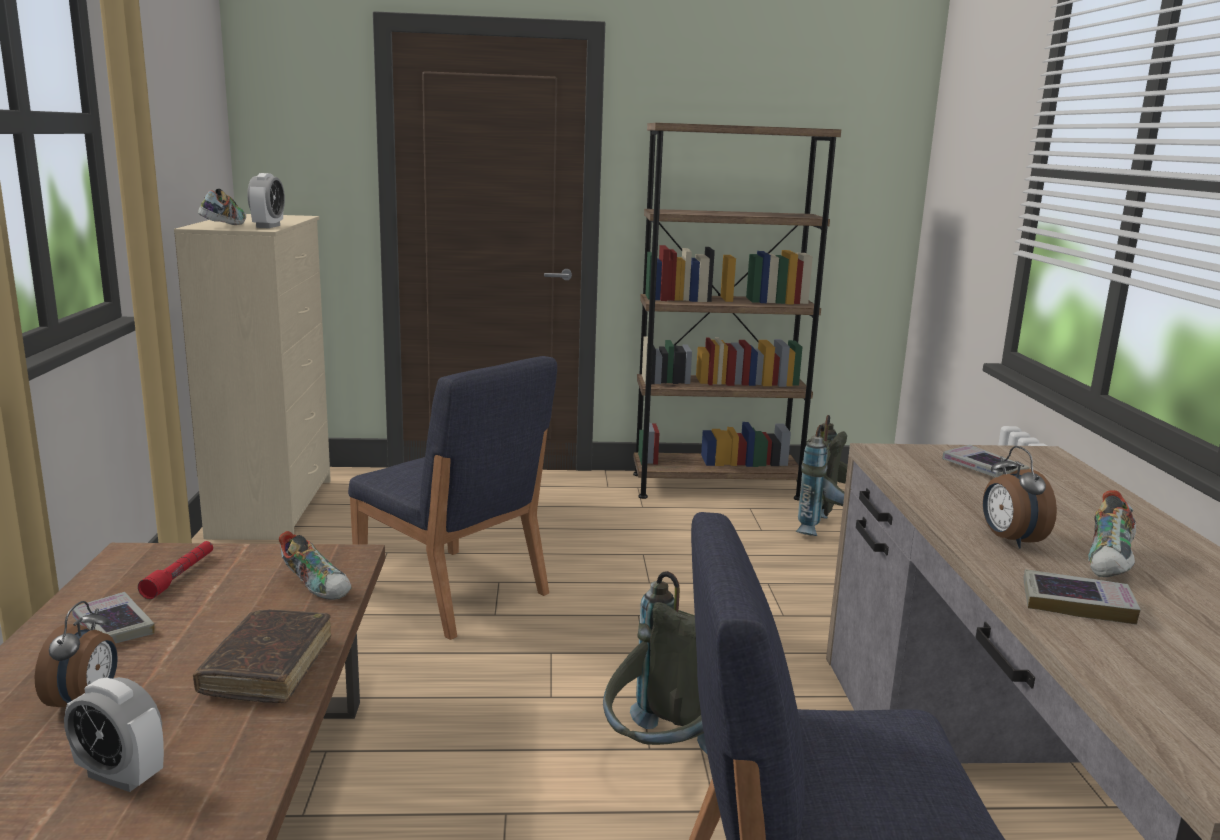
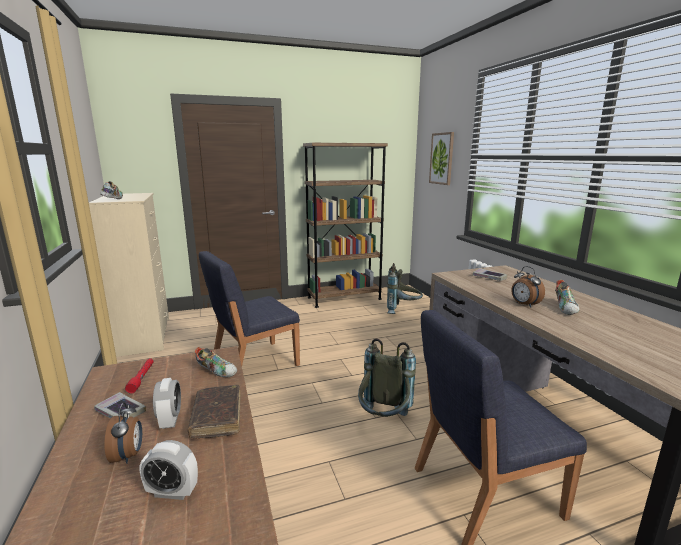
camera: 15 degrees left, 0 degrees up
alarm clock [247,173,285,228] -> alarm clock moved to [153,378,181,429]
blue chair [348,356,557,640] -> blue chair turned 120 degrees clockwise [199,251,300,366]
book [1023,569,1141,625] -> none
none -> picture [429,132,454,185]

